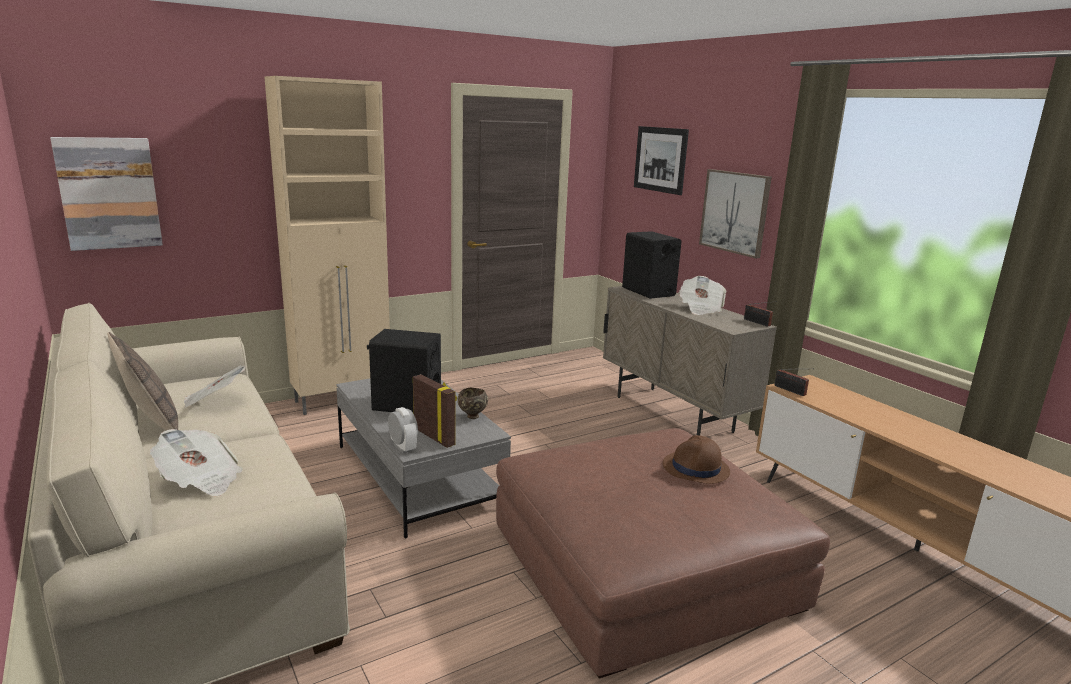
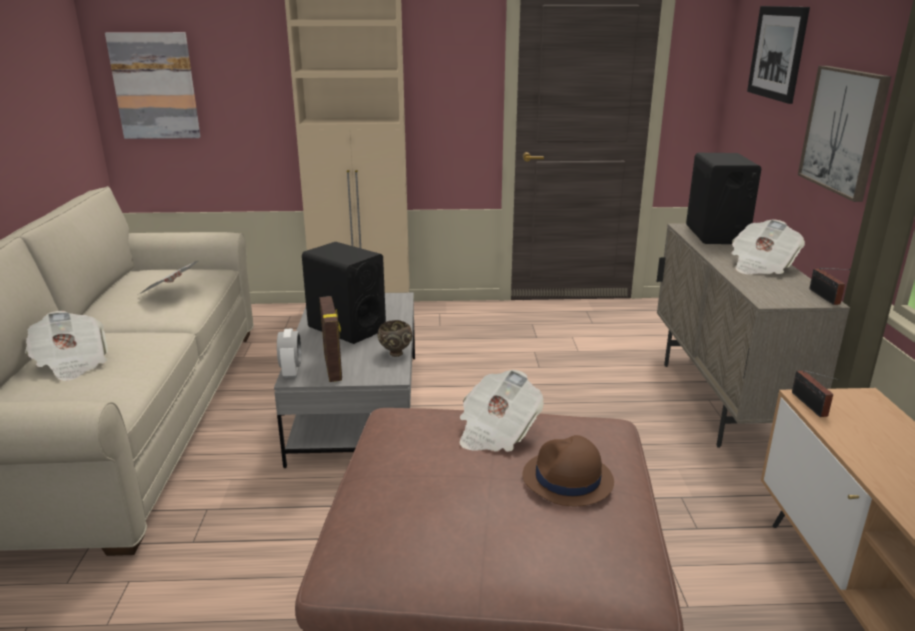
camera: 30 degrees right, 5 degrees up
pillow [107,332,178,430] -> none
none -> newspaper [460,370,544,452]

